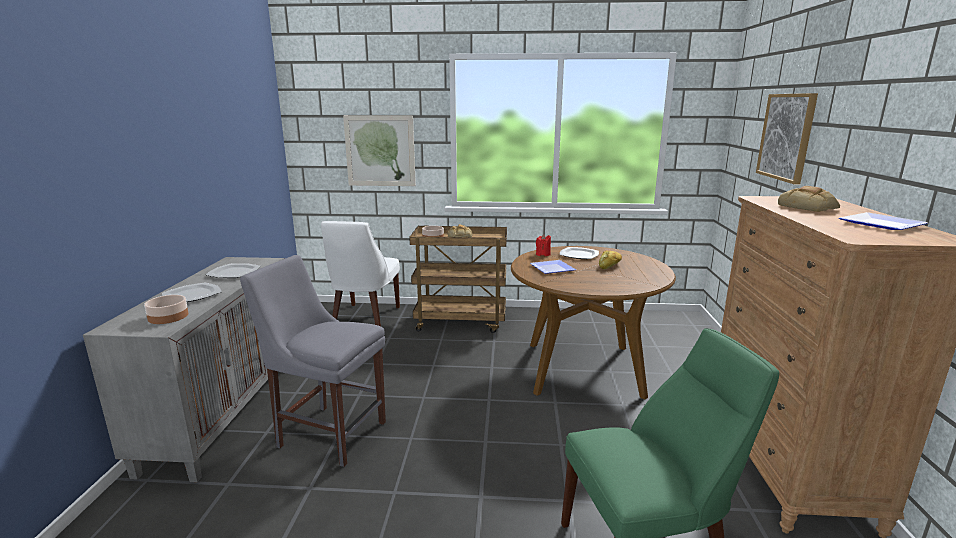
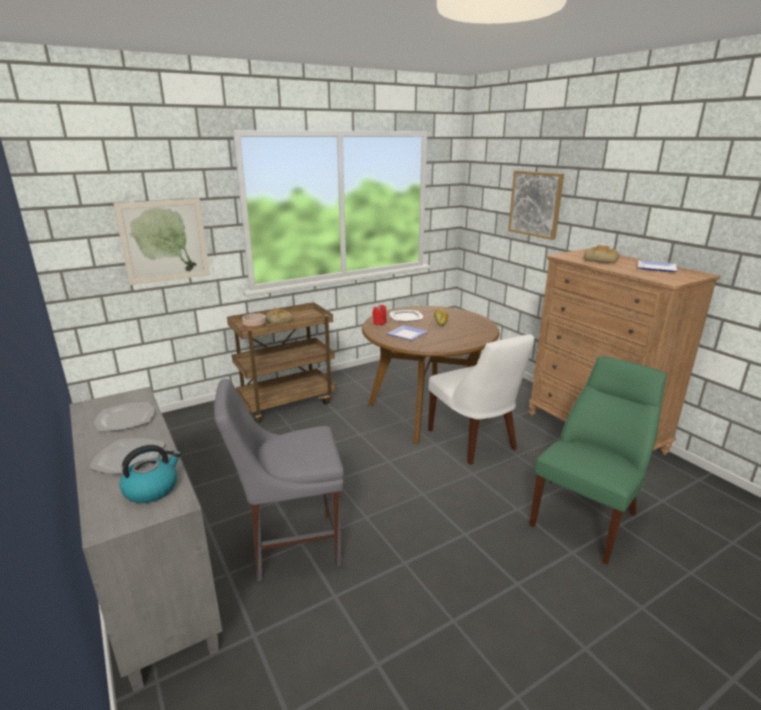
camera: 35 degrees left, 5 degrees up
bowl [144,295,189,324] -> kettle [119,445,181,503]
white chair [321,221,400,326] -> white chair moved to [428,334,534,465]

